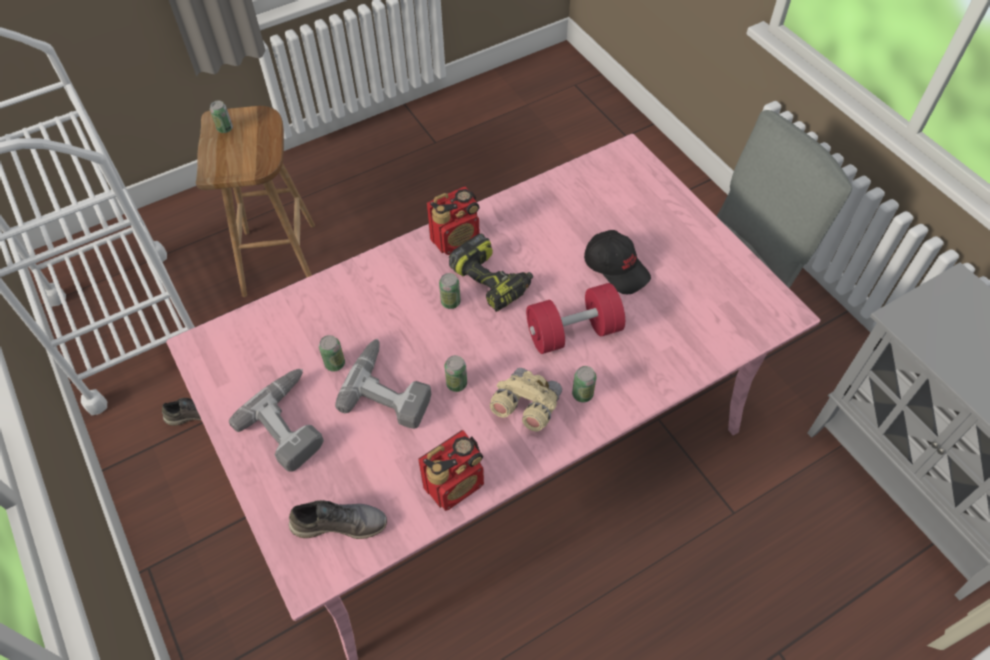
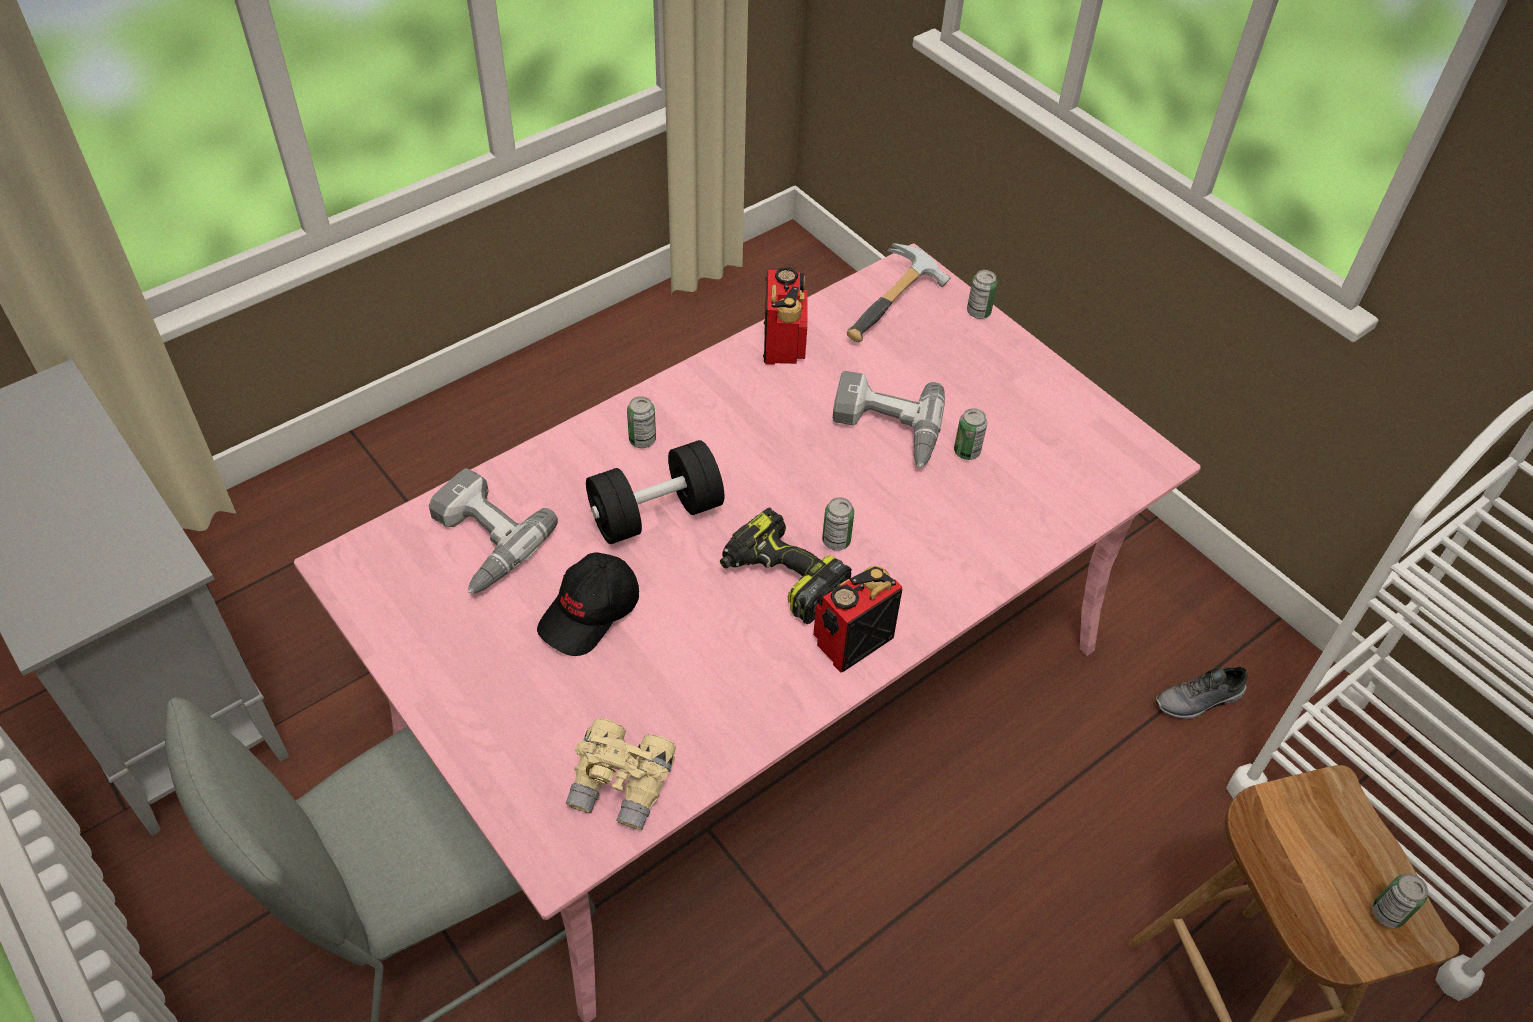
camera: 170 degrees right, 5 degrees down
power drill [229,369,324,472] -> power drill moved to [429,468,558,594]
grey shoe [289,500,387,539] -> hammer [847,243,951,342]
radio [418,430,484,511] -> radio turned 135 degrees clockwise [763,267,808,365]
can [444,355,467,392] -> can moved to [967,270,998,319]
beige binoculars [490,368,562,431] -> beige binoculars moved to [566,718,676,830]
red dumbbell [526,283,625,354] -> black dumbbell [586,440,724,544]
black cap [584,230,651,294] -> black cap turned 90 degrees counterclockwise [537,553,639,656]

